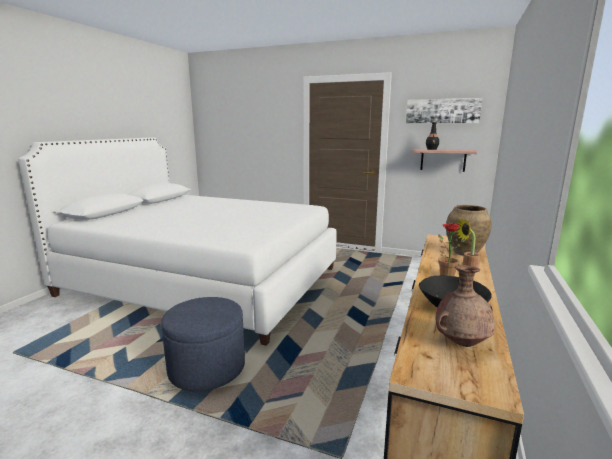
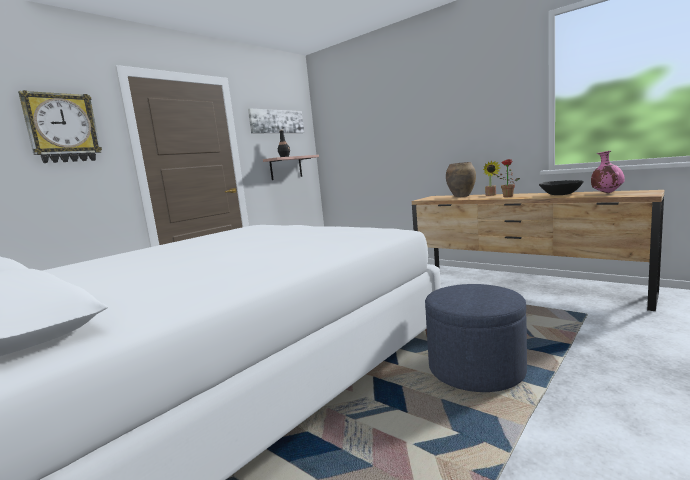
camera: 70 degrees left, 5 degrees down
brown vase [435,265,495,347] -> pink vase [591,151,625,193]
none -> wall clock [18,90,102,163]

